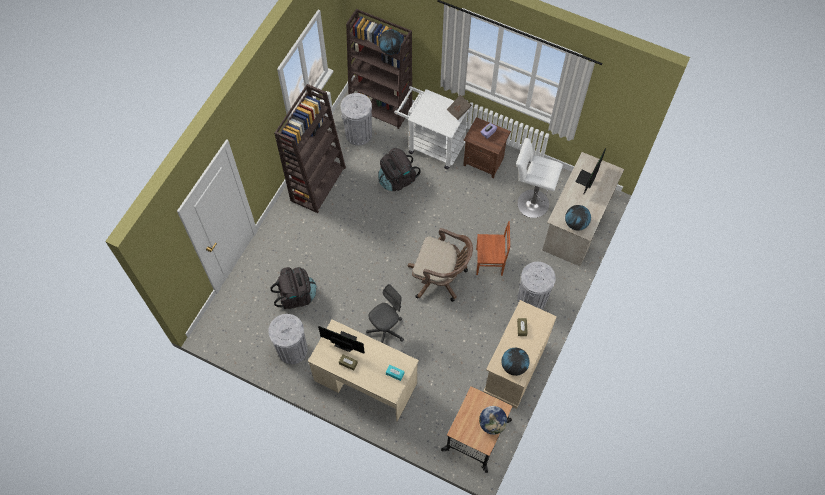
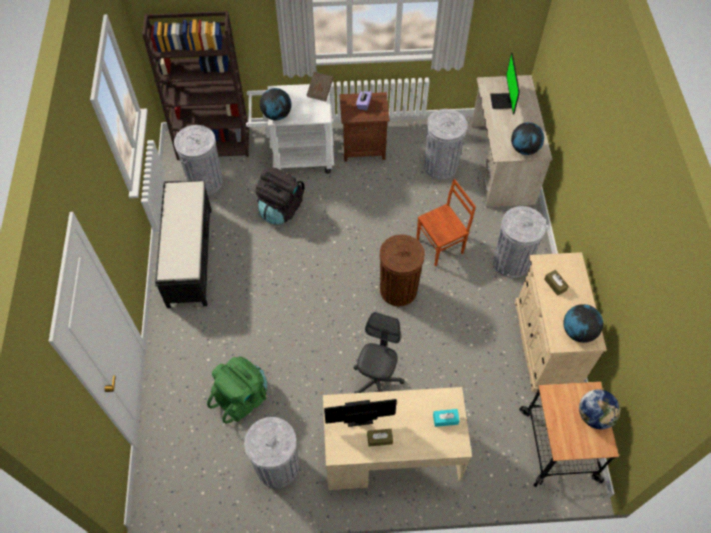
camera: 30 degrees left, 5 degrees down
black backpack [270,267,317,309] -> green backpack [207,357,267,424]
brown bookcase [274,84,346,213] -> black bench [155,181,212,308]
globe [378,29,403,55] -> globe moved to [260,88,291,120]
brown office chair [407,228,473,302] -> brown trash can [380,234,425,306]
white stool [516,138,563,218] -> grey trash can [424,109,467,180]

